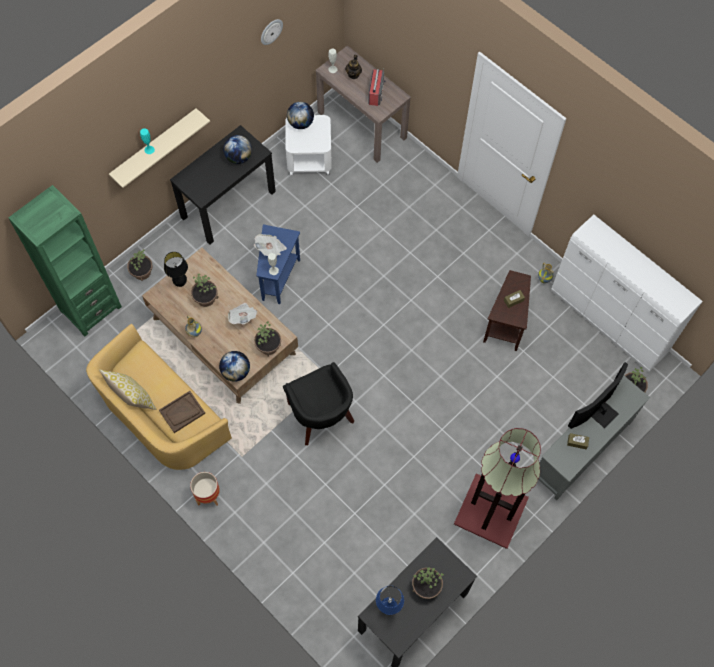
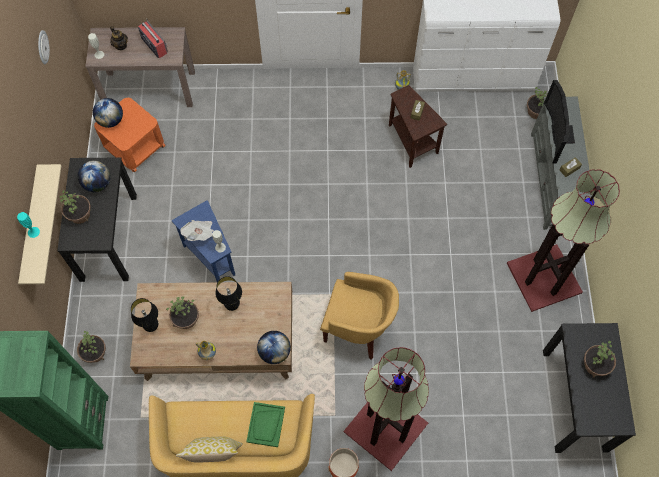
camera: 45 degrees left, 0 degrees up
brown tray [159,391,205,433] -> green tray [246,402,285,447]
newspaper [228,303,257,325] -> black table lamp [215,276,242,311]
potted plant [254,321,281,357] -> potted plant moved to [59,190,91,224]
black armchair [283,362,354,445] -> yellow armchair [320,272,399,360]
white side table [285,115,332,175] -> orange side table [94,98,166,172]
blue table lamp [376,586,404,615] -> none
none -> floor lamp [344,347,429,471]

